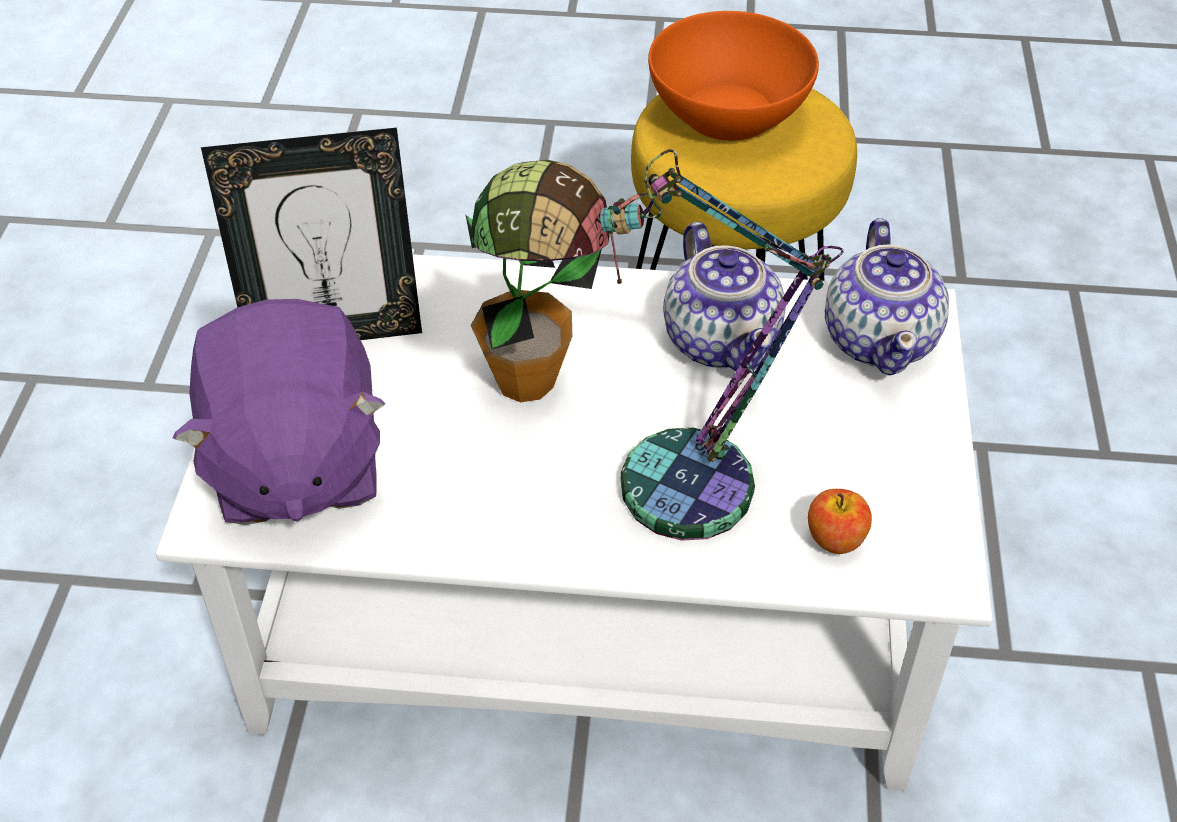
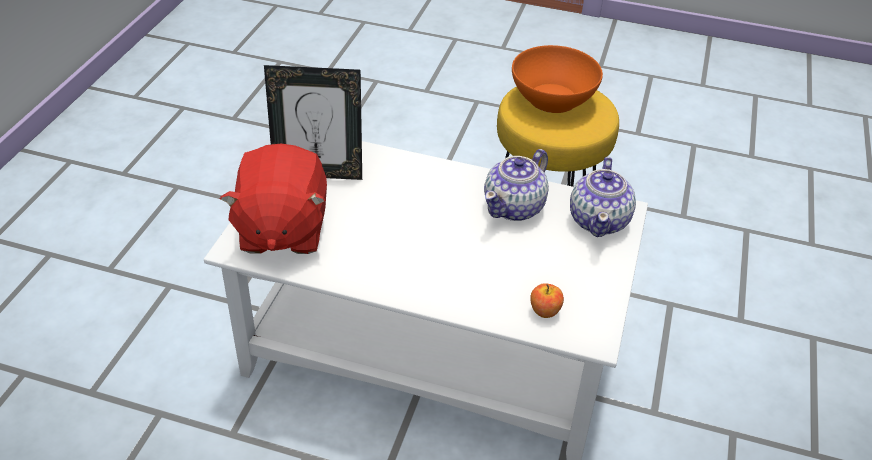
camera: 10 degrees right, 5 degrees down
purple plush toy [173,299,386,525] -> red plush toy [220,143,327,254]
potted plant [466,215,602,402] -> none
table lamp [472,149,843,541] -> none
teapot [663,222,786,374] -> teapot turned 45 degrees clockwise [484,149,549,221]

